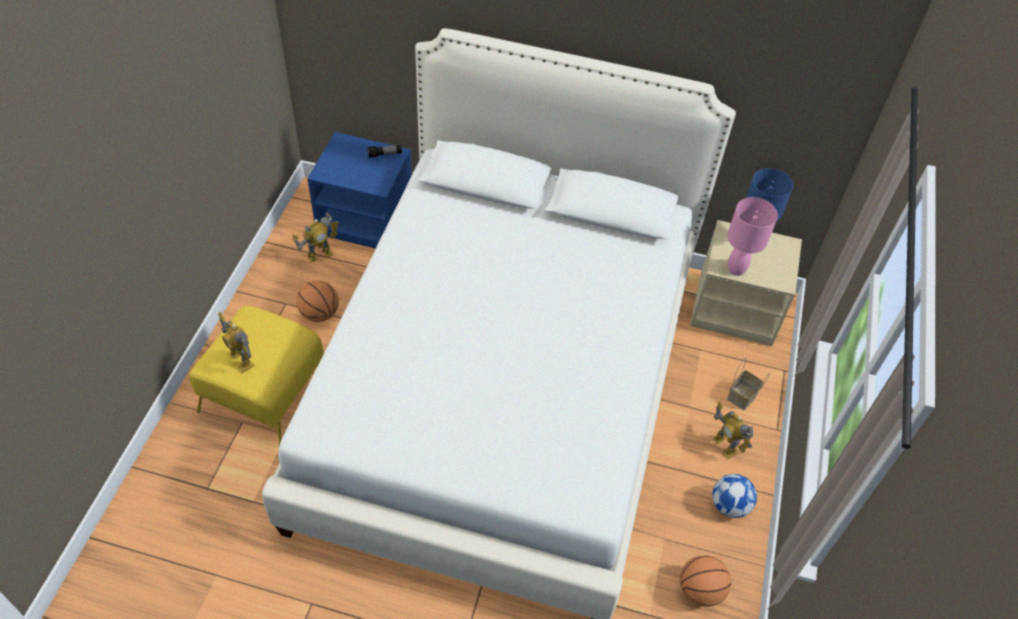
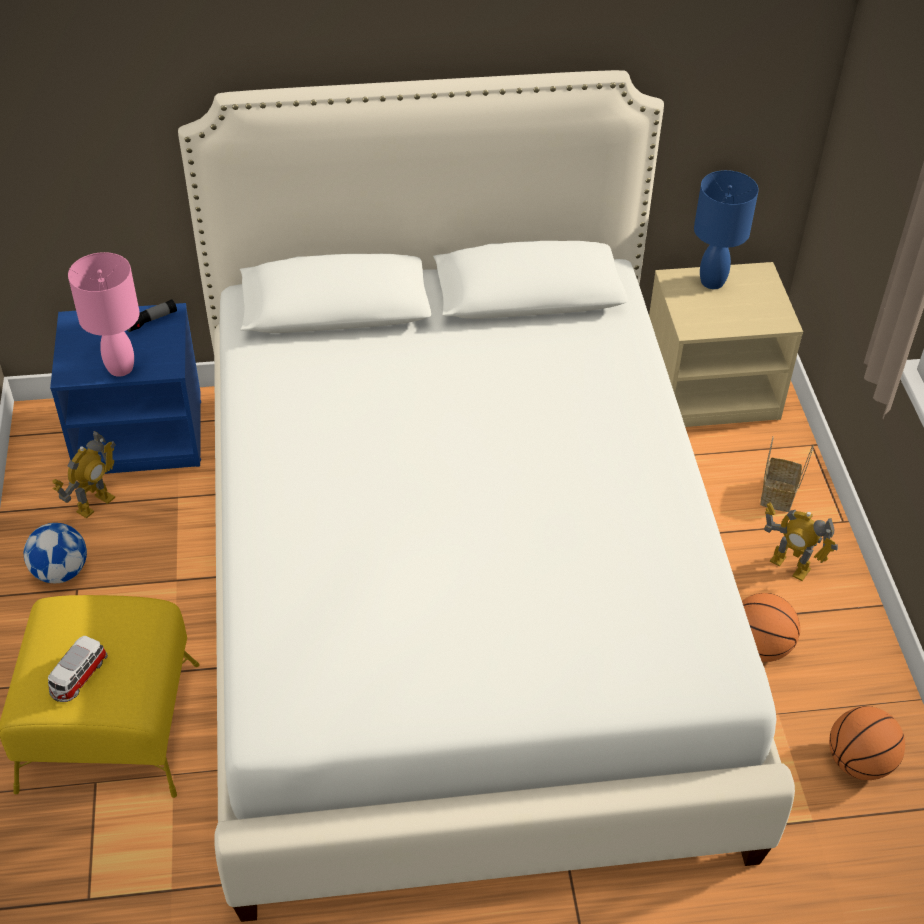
camera: 20 degrees left, 5 degrees down
toy robot [218,312,254,373] -> toy car [48,636,108,702]
basketball [296,280,339,322] -> basketball moved to [742,593,800,662]
football [712,474,757,518] -> football moved to [24,523,87,583]
pink table lamp [727,197,778,276] -> pink table lamp moved to [68,252,140,377]

